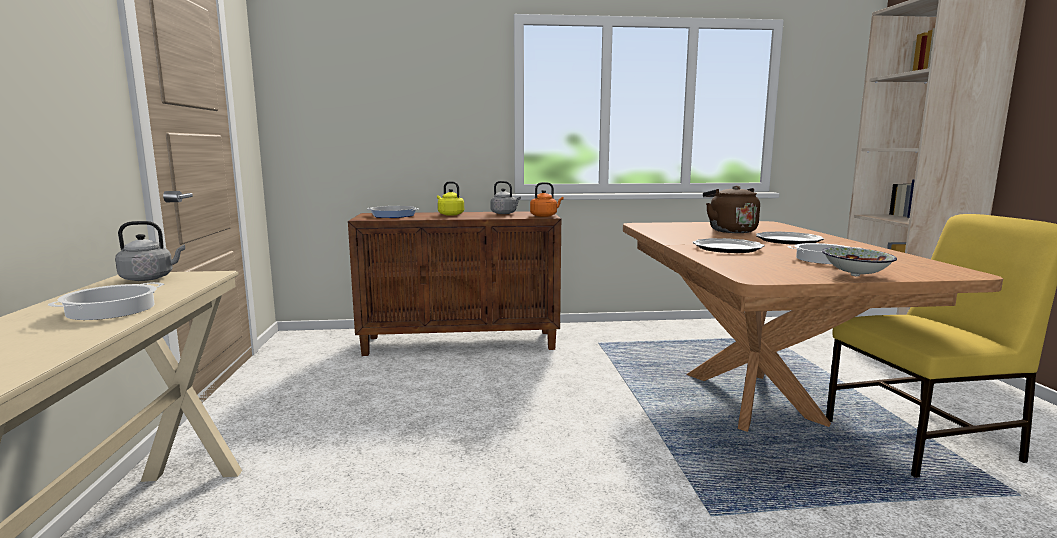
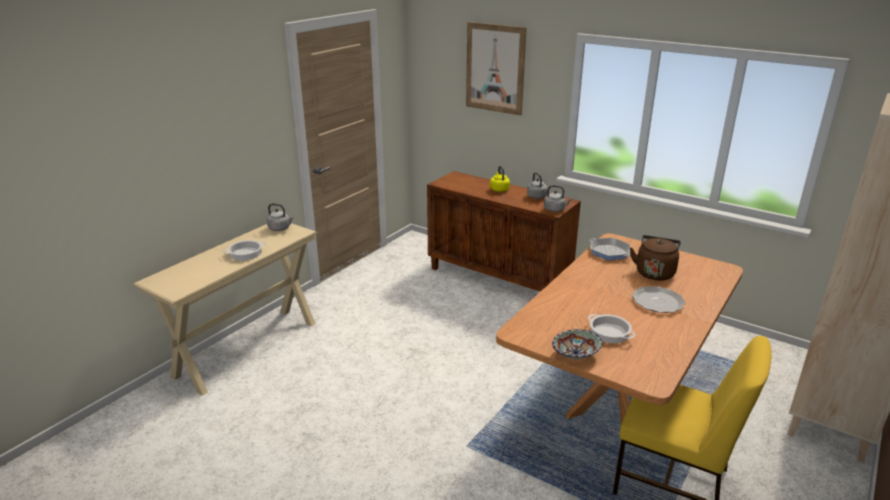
camera: 40 degrees right, 15 degrees up
frying pan [367,206,419,218] -> frying pan moved to [590,238,630,260]
orange kettle [530,182,564,217] -> grey kettle [544,185,572,212]
plate [692,238,765,253] -> none
none -> picture [466,22,527,116]

